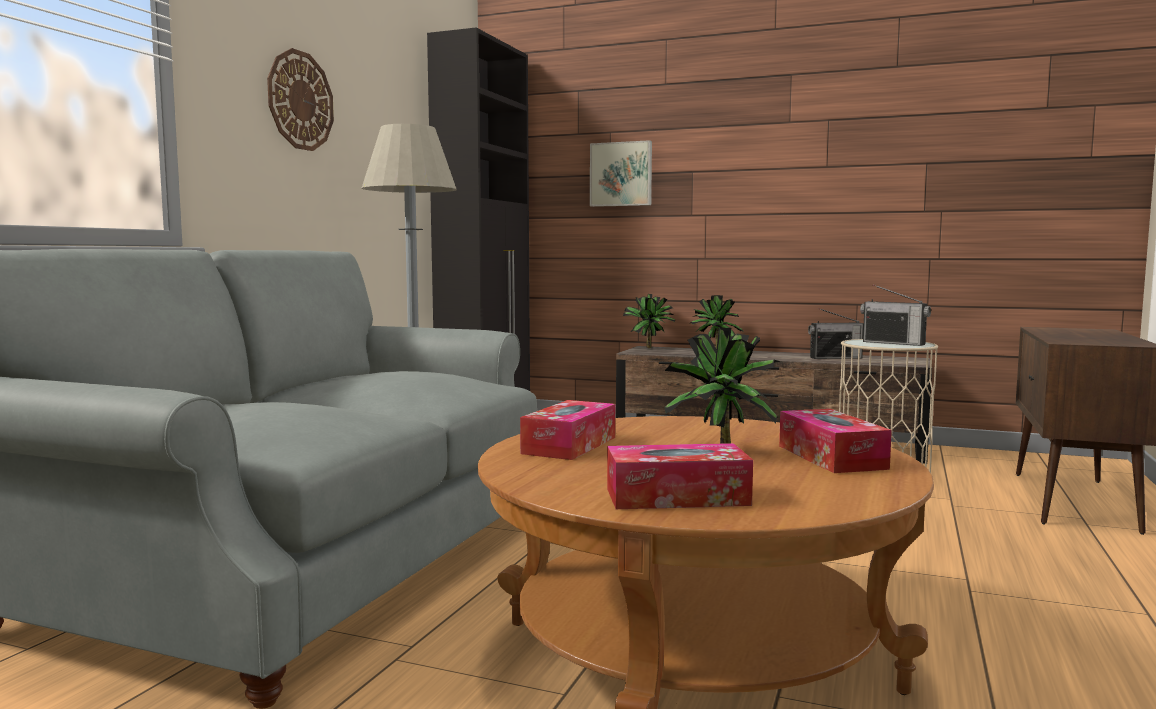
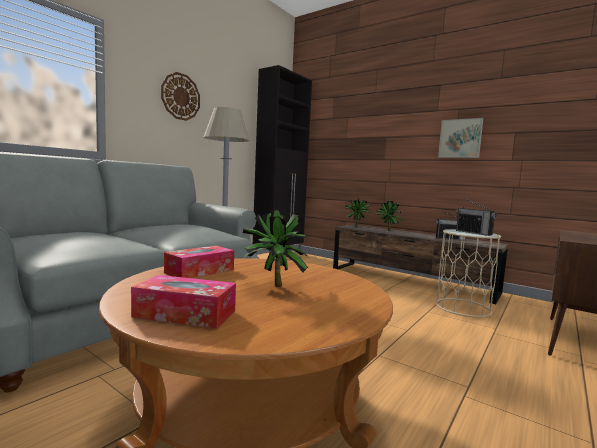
camera: 15 degrees right, 0 degrees up
picture [590,140,652,207] -> picture moved to [438,118,483,158]
tissue box [779,409,892,473] -> none

